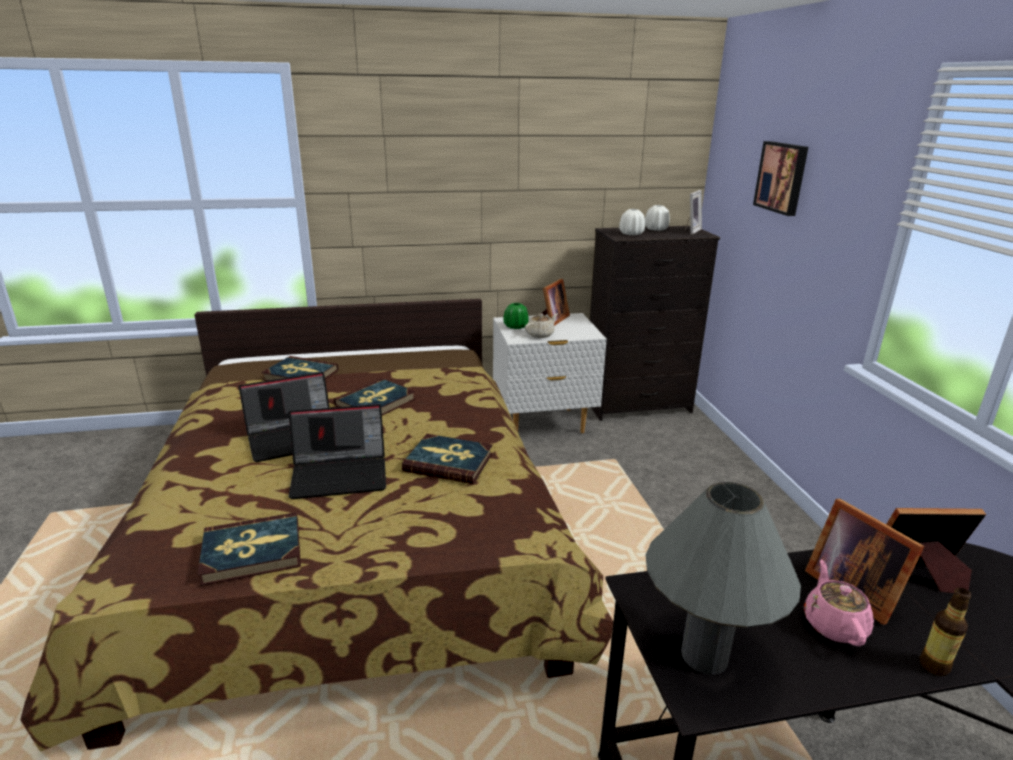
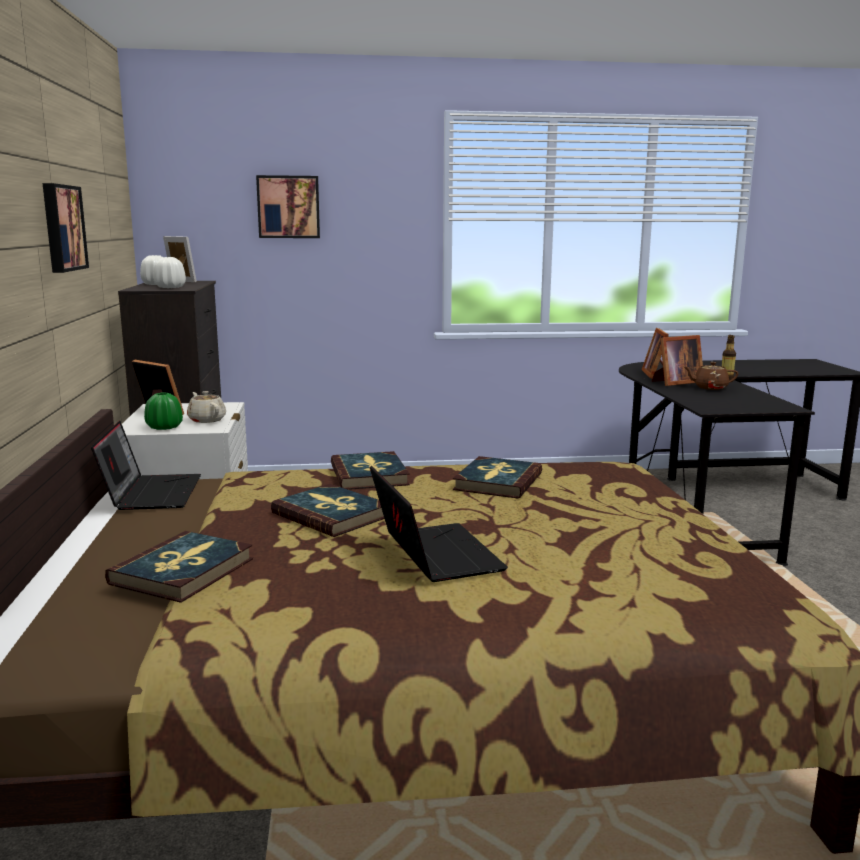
camera: 85 degrees left, 10 degrees down
book [197,512,301,586] -> book moved to [331,451,410,490]
laptop [288,404,386,499] -> laptop moved to [91,421,201,510]
grey table lamp [646,482,801,675] -> none
pink teapot [804,560,874,646] -> brown teapot [684,362,738,390]
none -> picture [42,183,89,273]

